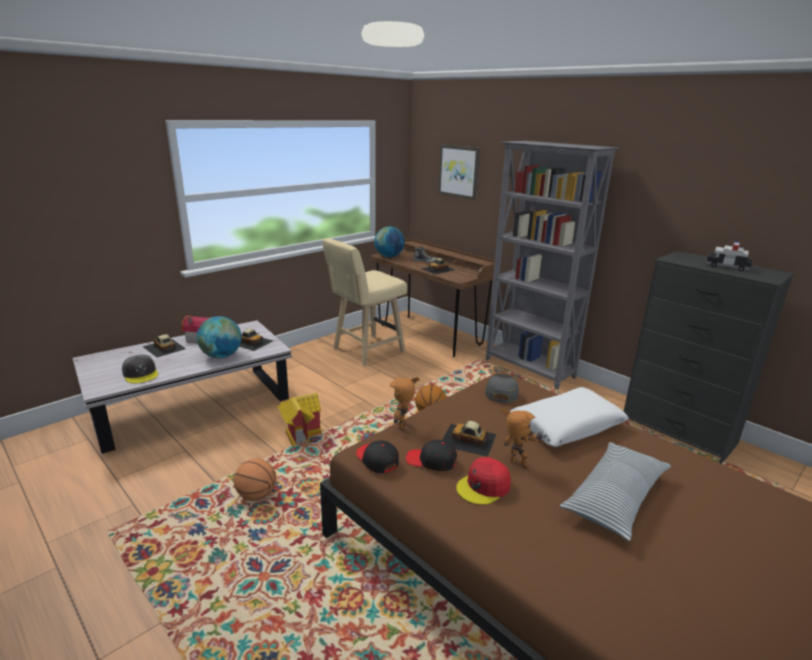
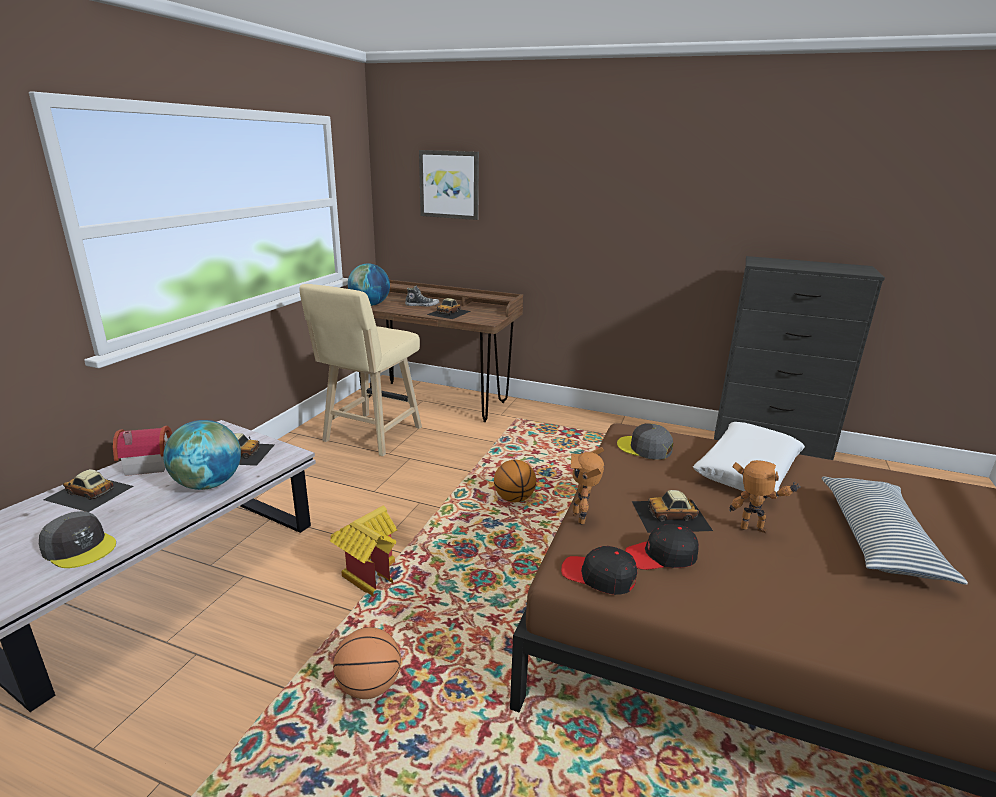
camera: 25 degrees left, 0 degrees up
red cap [456,457,511,505] -> none
grey cap [485,374,519,403] -> grey cap turned 45 degrees counterclockwise [617,423,673,460]
grey bookcase [486,141,619,390] -> none
toy car [706,242,752,271] -> none

